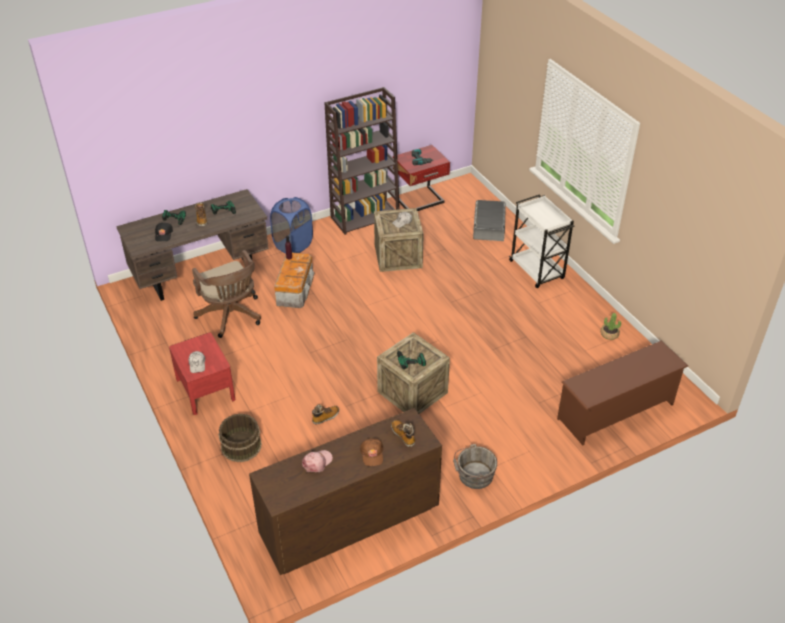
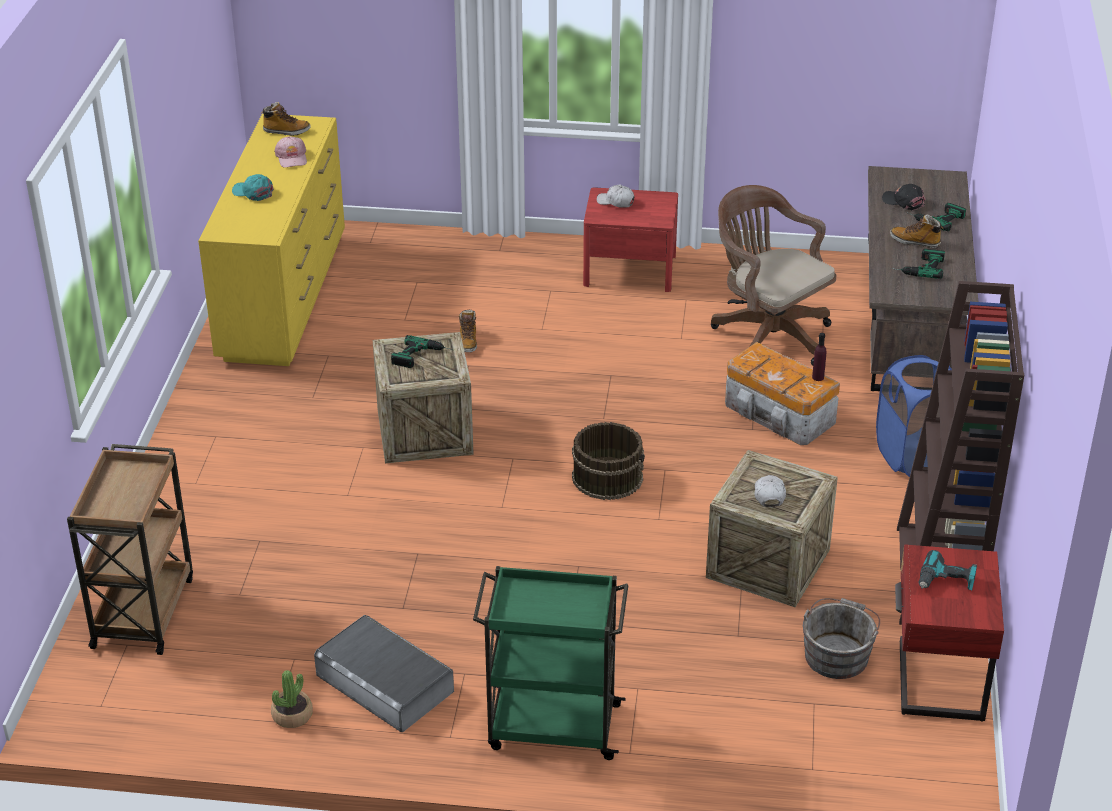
camera: 125 degrees right, 5 degrees down
brown office chair [192,250,261,338] -> brown office chair turned 45 degrees clockwise [711,185,836,365]
brown bucket [218,414,262,462] -> brown bucket moved to [572,422,645,500]
brown dresser [249,408,442,575] -> yellow dresser [198,113,345,366]
brown cap [360,438,383,466] -> turquoise cap [232,174,274,201]
boot [391,420,415,447] -> boot moved to [261,102,311,136]
grey bucket [453,444,497,489] -> grey bucket moved to [802,598,880,679]
grey storage box [473,200,506,241] -> grey storage box moved to [314,615,454,732]
white cart [509,194,575,288] -> green cart [473,566,628,760]
brown shoe rack [557,341,688,445] -> brown cart [67,444,193,655]

